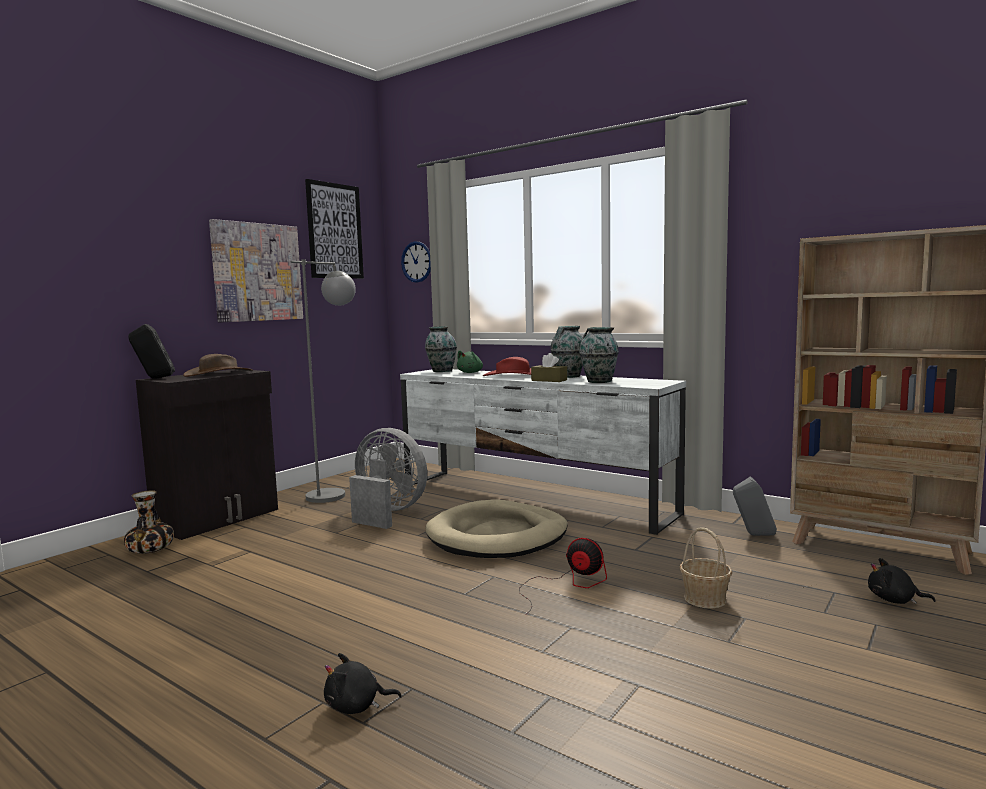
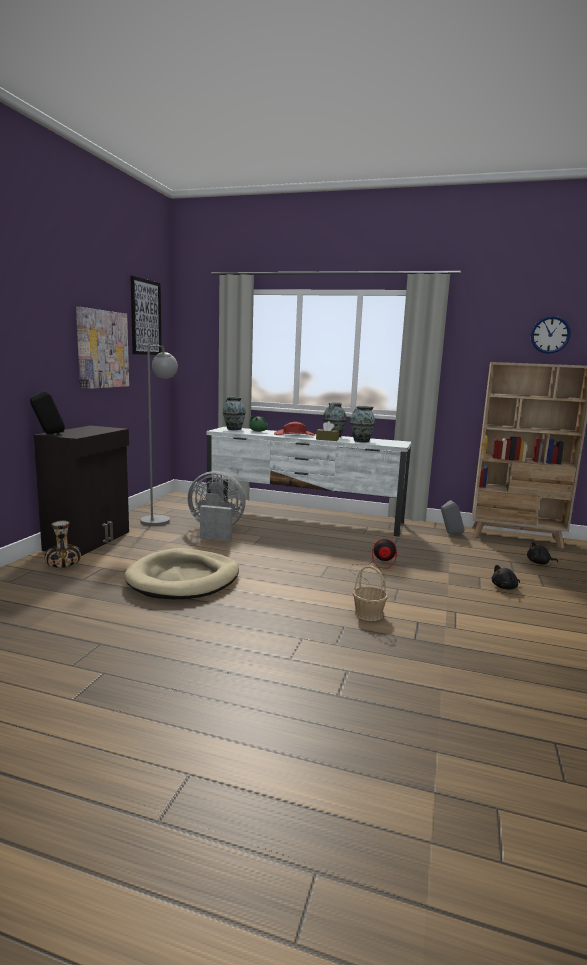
camera: 20 degrees left, 5 degrees up
brown hat [183,354,253,377] -> none
black plush toy [324,653,402,714] -> black plush toy moved to [492,565,520,590]
wall clock [401,241,431,283] -> wall clock moved to [531,316,571,354]
beige dog bed [426,499,568,558] -> beige dog bed moved to [124,548,239,599]
basket [679,527,732,608] -> basket moved to [353,566,388,621]

